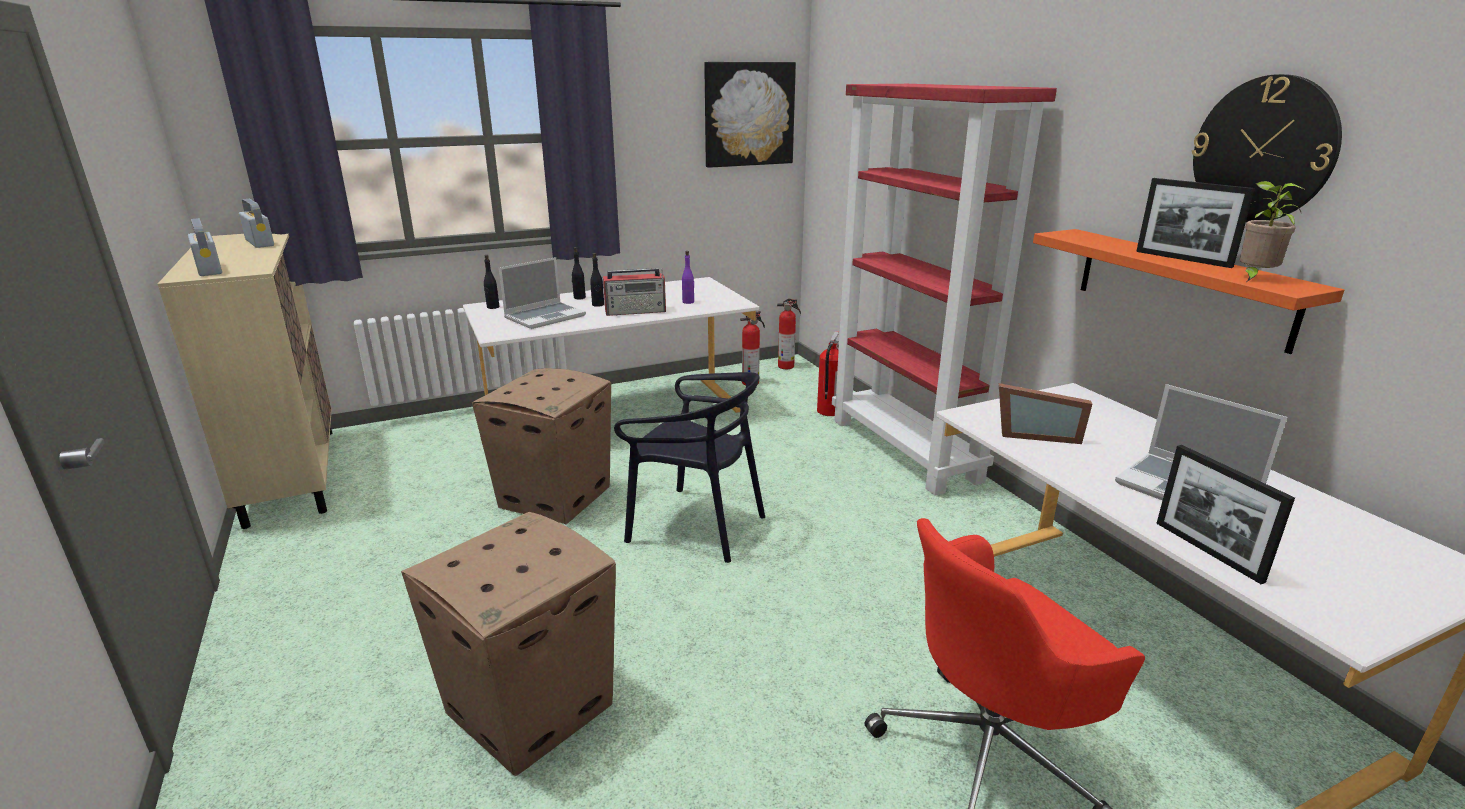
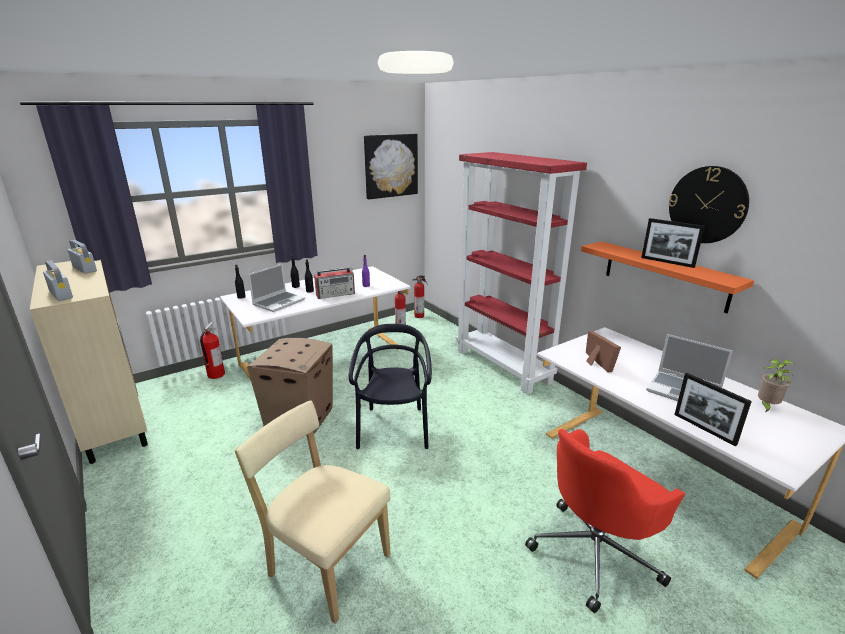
camera: 10 degrees left, 0 degrees up
cardboard box [401,512,616,776] -> beige chair [234,401,391,624]
black chair [614,372,765,563] -> black chair turned 105 degrees counterclockwise [349,324,432,449]
fire extinguisher [817,331,839,416] -> fire extinguisher moved to [200,322,225,379]
picture frame [999,383,1092,444] -> picture frame turned 105 degrees counterclockwise [586,331,621,373]
potted plant [1240,181,1306,282] -> potted plant moved to [758,359,796,413]

